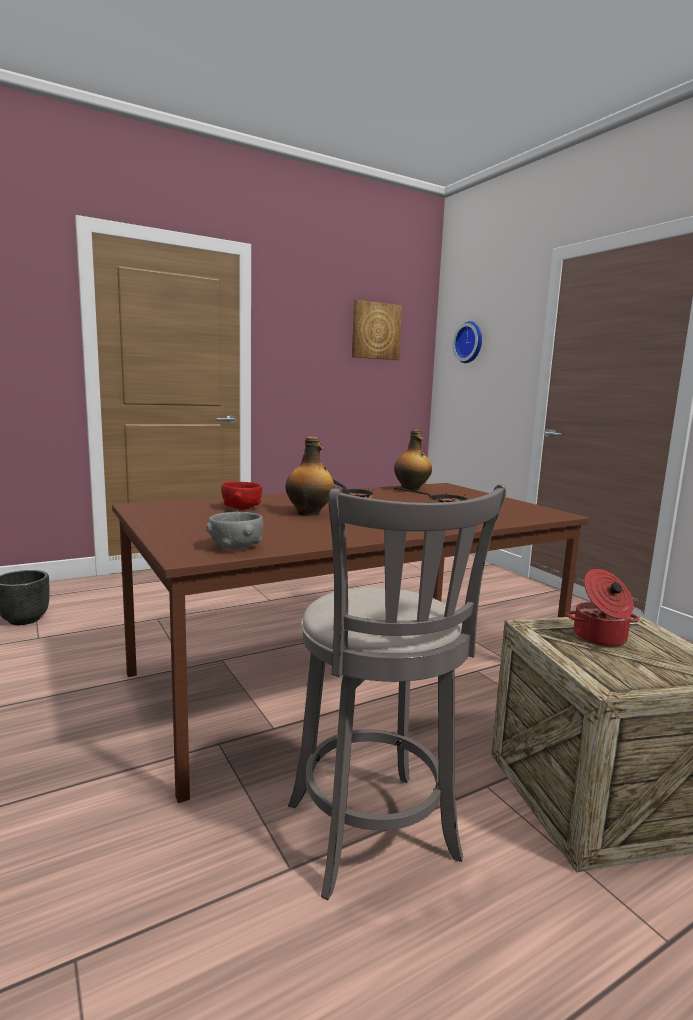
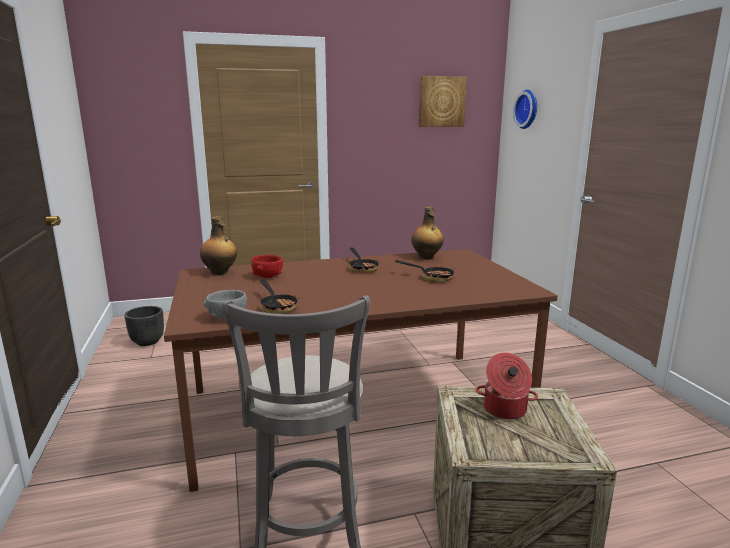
camera: 15 degrees right, 5 degrees up
bottle [285,437,335,516] -> bottle moved to [200,216,237,275]
none -> frying pan [259,279,298,314]

